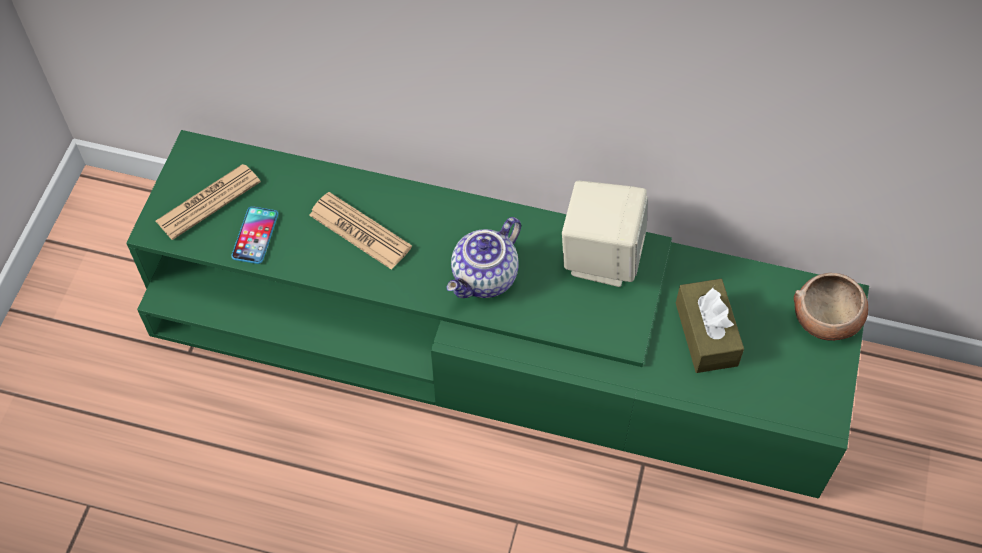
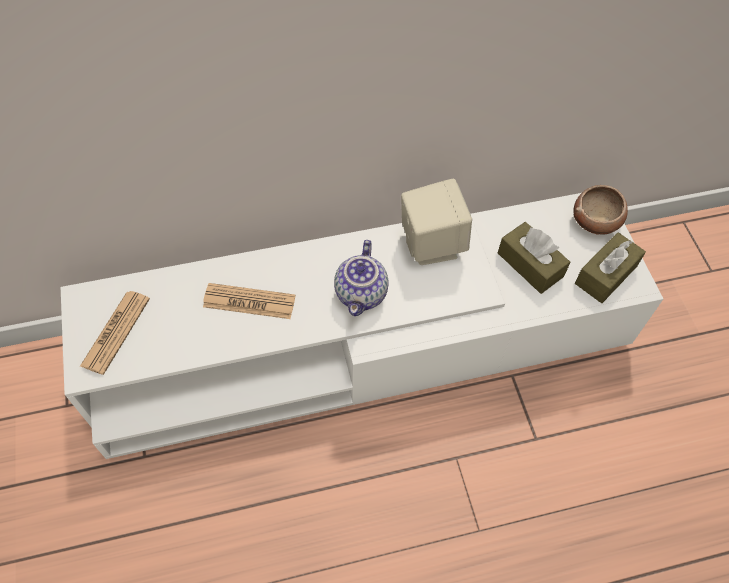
camera: 30 degrees left, 0 degrees up
green tv stand [126,130,869,499] -> white tv stand [61,193,664,459]
phone [231,206,278,264] -> none
none -> brown tissue box [575,232,646,303]

